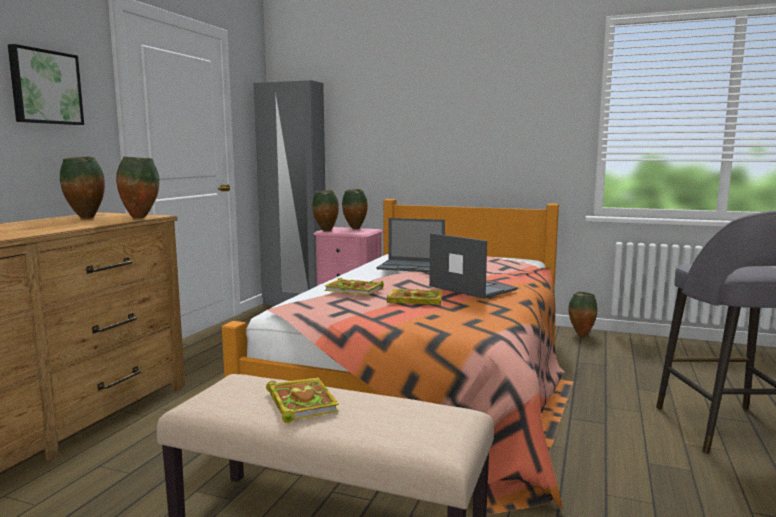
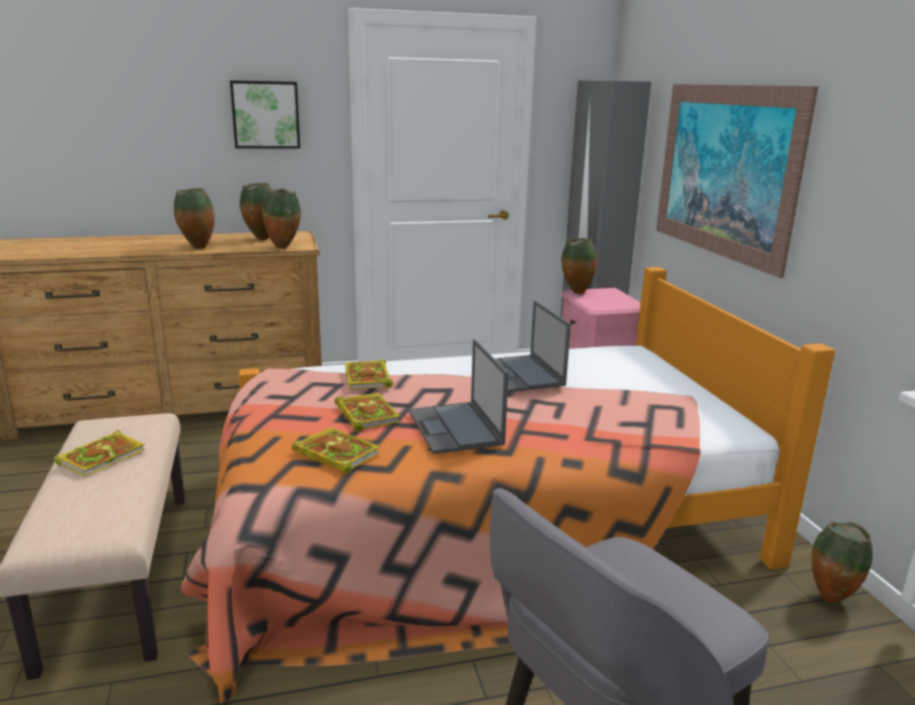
camera: 55 degrees right, 10 degrees up
vase [342,189,368,229] -> vase moved to [174,188,215,249]
laptop [429,233,517,299] -> laptop turned 150 degrees clockwise [408,339,508,454]
none -> book [292,427,380,474]
none -> picture [656,84,818,278]

